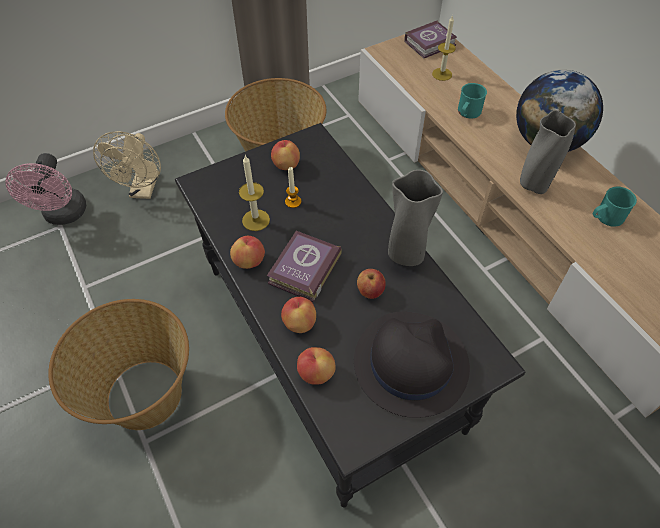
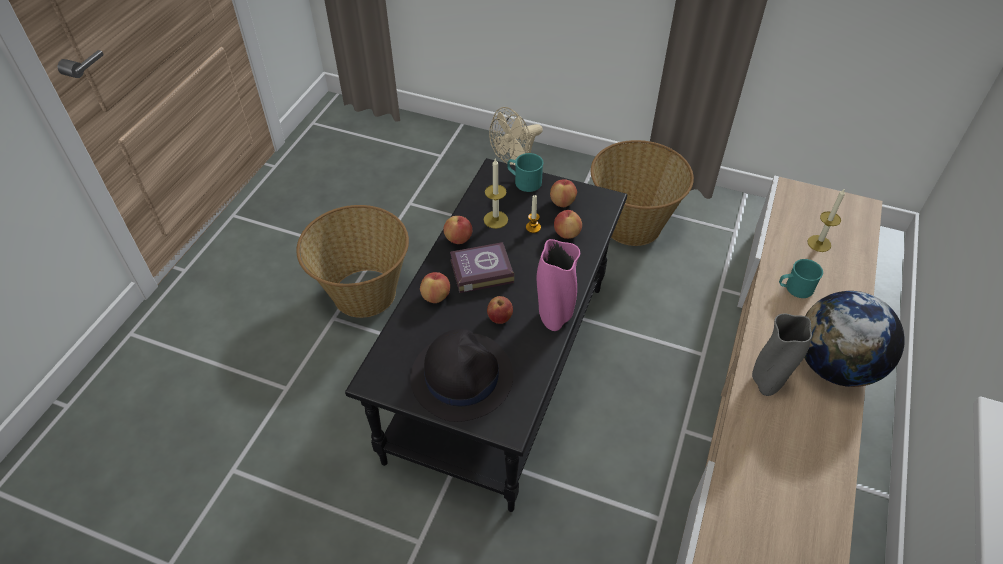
camera: 50 degrees right, 5 degrees down
pink fan [5,153,86,225] -> none
apple [297,347,335,385] -> apple moved to [554,210,582,239]
grey vase [388,170,443,266] -> pink vase [537,239,580,331]
book [405,20,457,58] -> none
turquoise mug [592,187,637,227] -> turquoise mug moved to [507,153,543,192]

